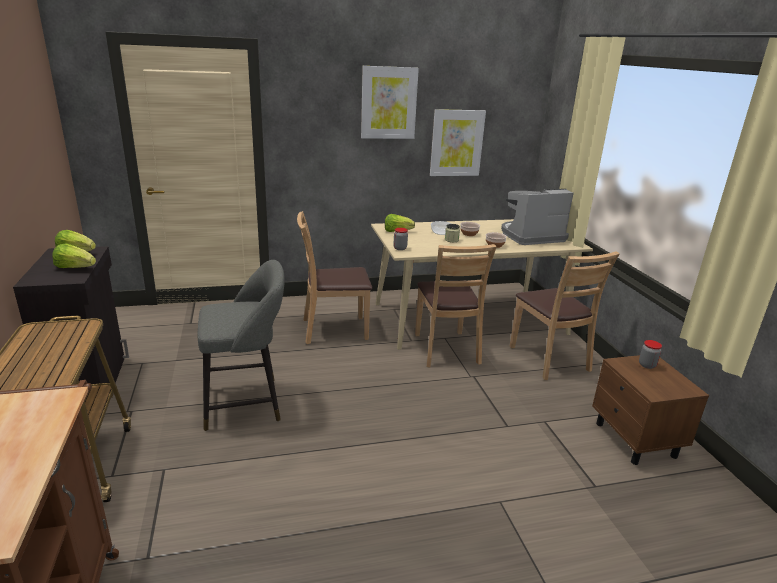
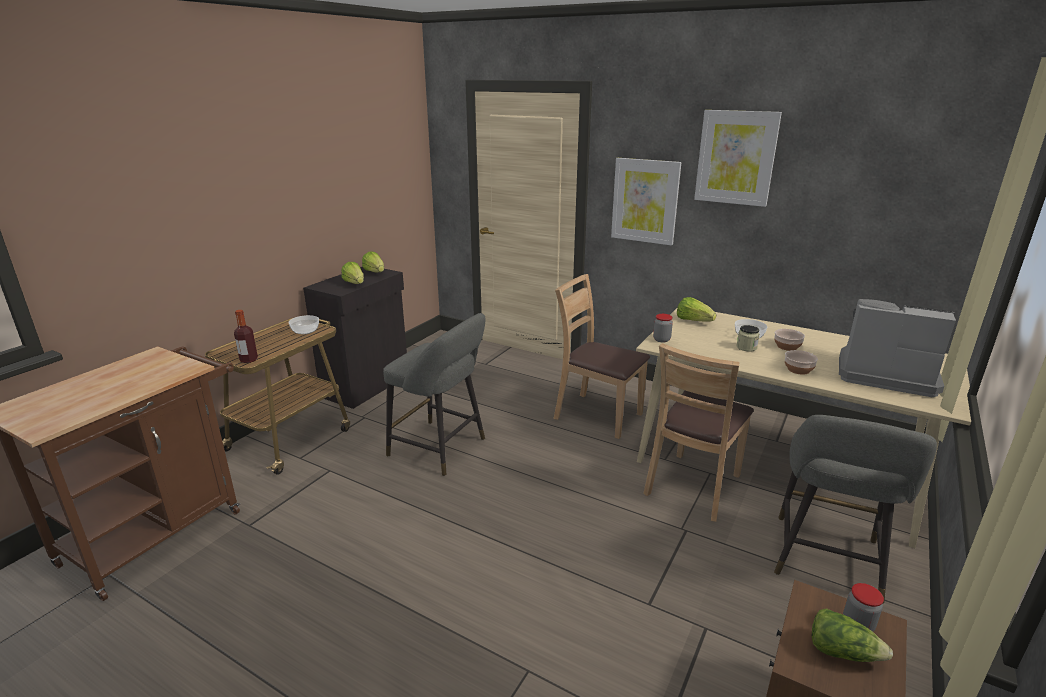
camera: 45 degrees right, 0 degrees up
picture [430,109,486,176] -> picture moved to [611,158,682,246]
brown chair [510,251,620,380] -> grey stool [774,415,937,604]
none -> bottle [234,310,258,363]
none -> bowl [289,315,319,334]
none -> lettuce [812,608,893,662]

